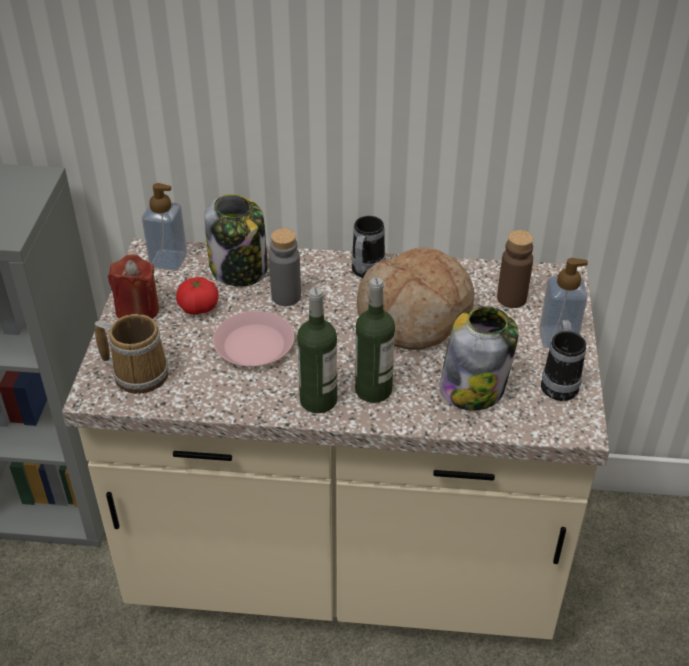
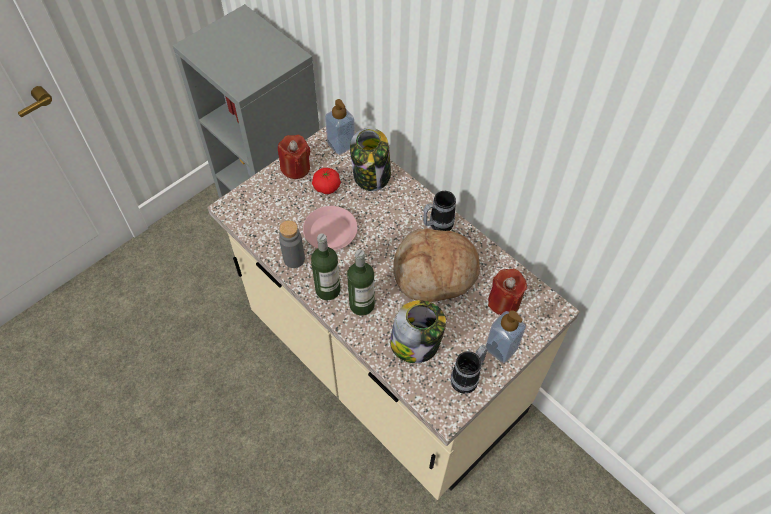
camera: 40 degrees right, 15 degrees up
mug [95,314,168,394] -> none
grey bottle [269,228,301,306] -> grey bottle moved to [279,220,305,268]
brown bottle [497,230,533,308] -> red candle [488,269,527,315]

